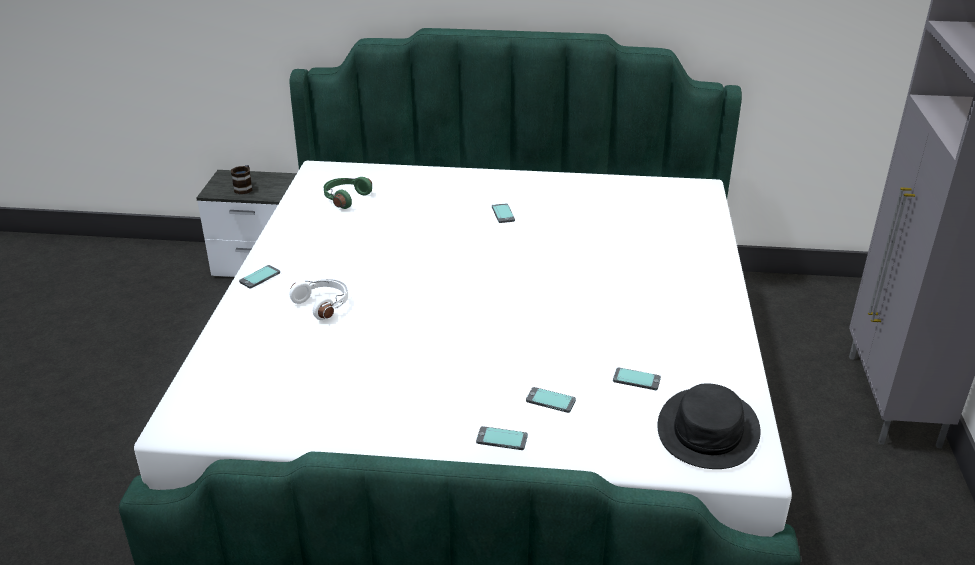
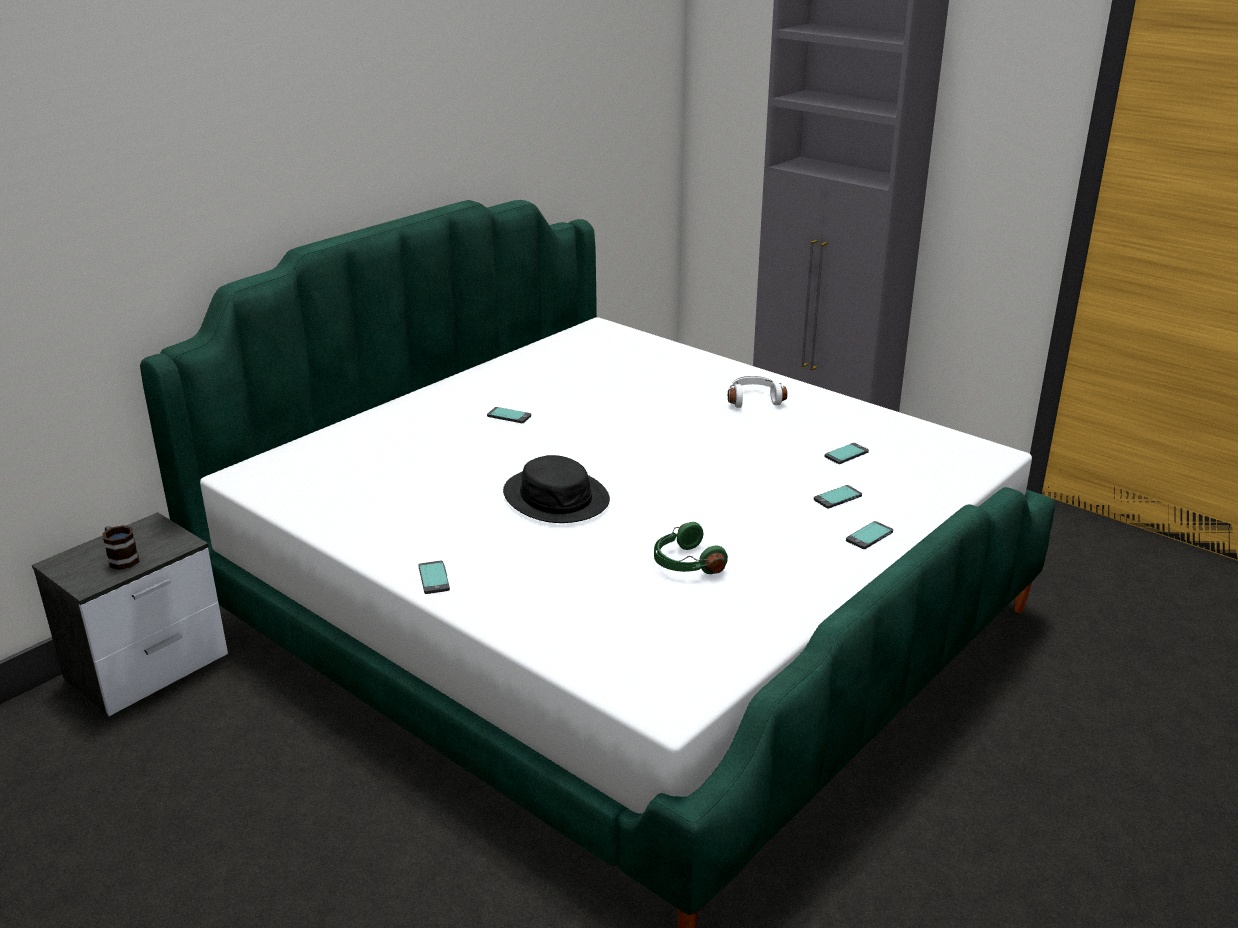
camera: 55 degrees left, 5 degrees down
white headphones [289,279,348,320] -> white headphones moved to [728,376,788,408]
green headphones [324,177,372,209] -> green headphones moved to [654,522,728,574]
black hat [658,383,760,469] -> black hat moved to [503,455,610,523]

